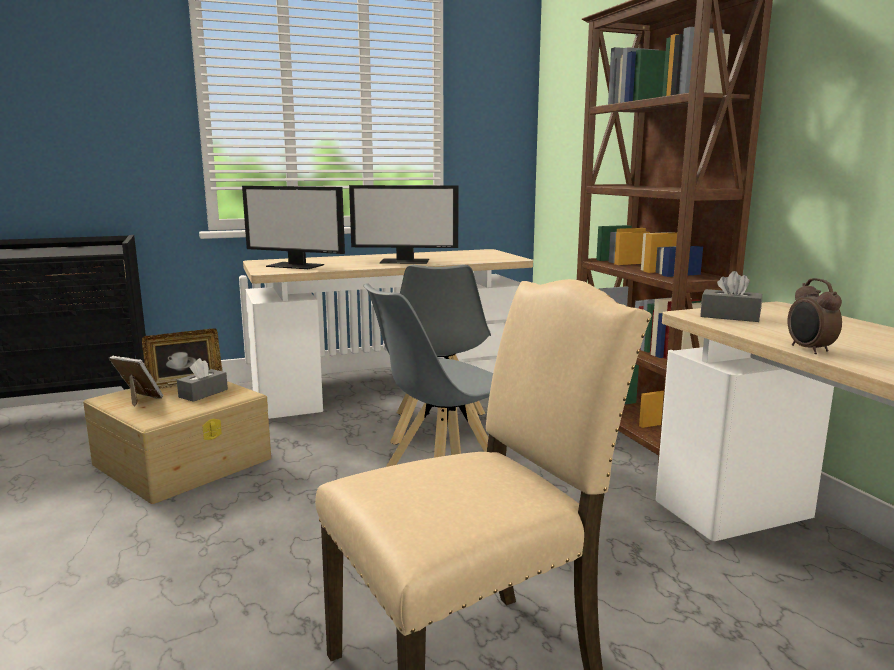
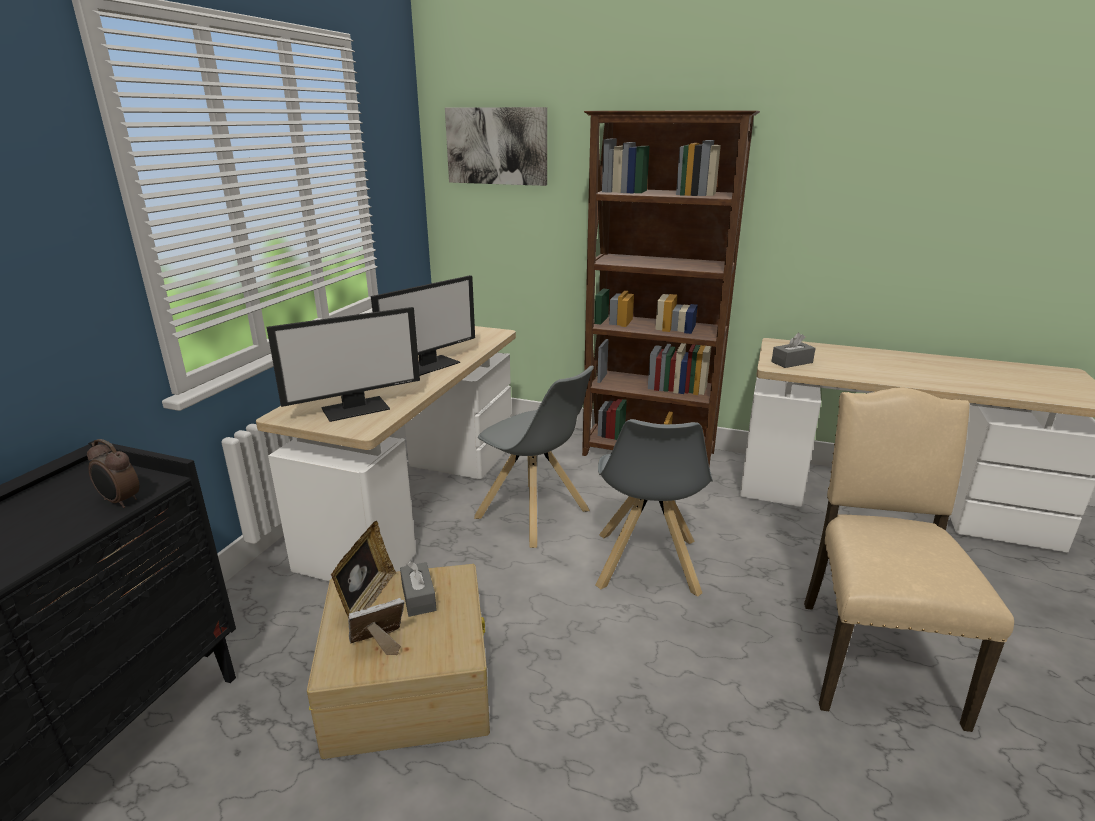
camera: 50 degrees left, 10 degrees up
alarm clock [787,278,842,354] -> alarm clock moved to [87,439,139,508]
none -> picture [445,107,547,186]

